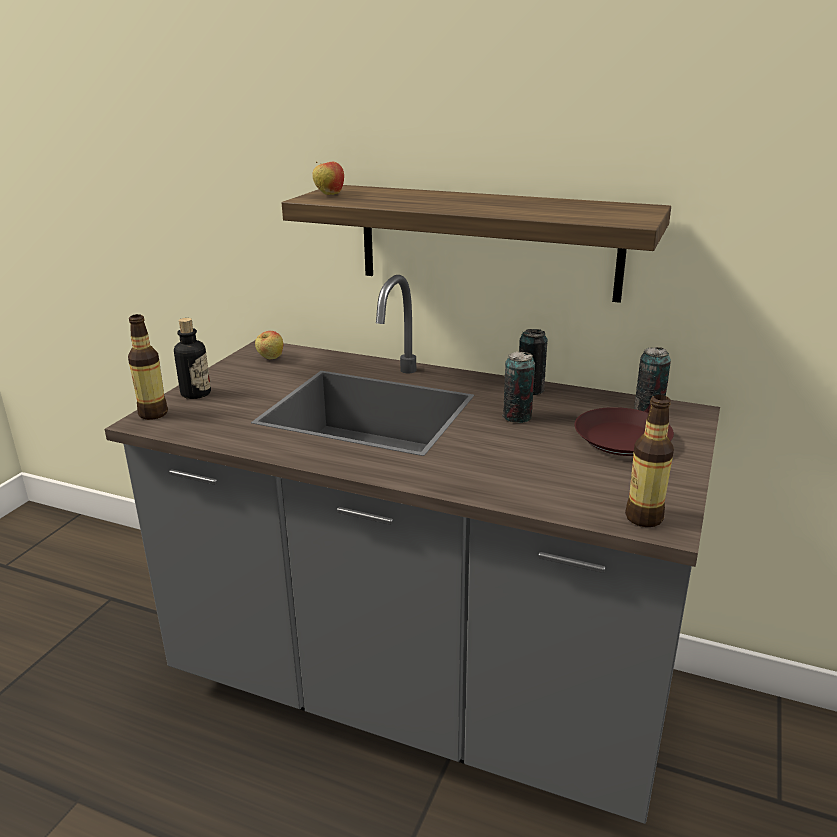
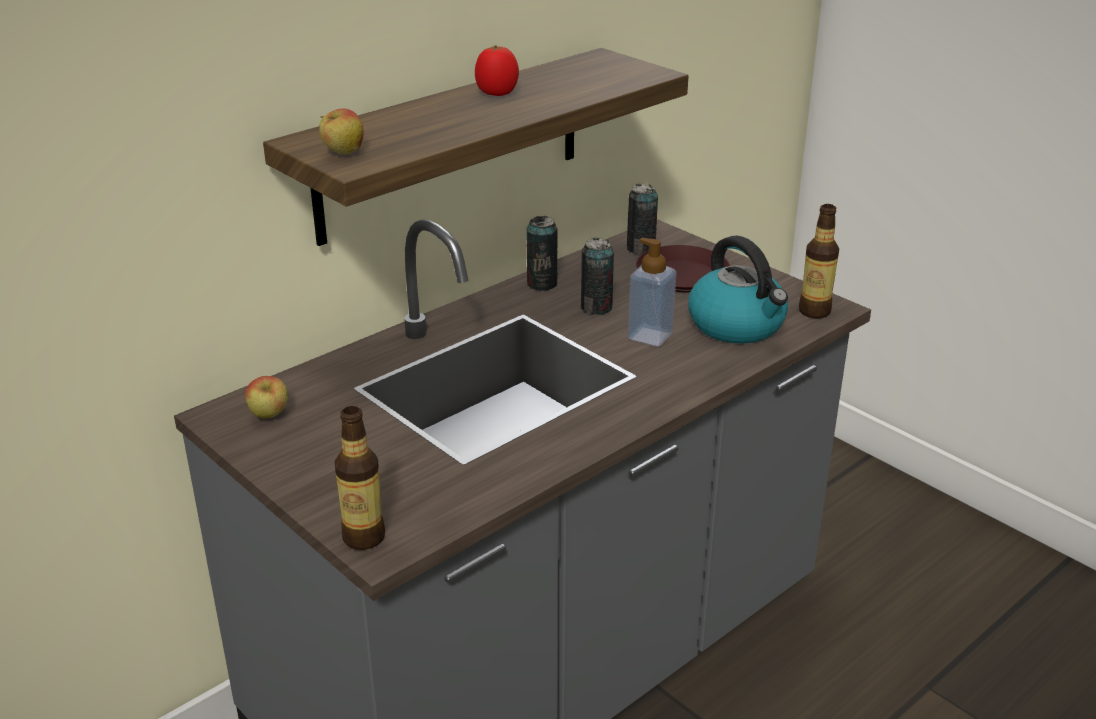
camera: 65 degrees left, 5 degrees up
bottle [174,318,211,399] -> none
none -> tomato [475,45,519,96]
none -> soap dispenser [628,238,677,347]
none -> kettle [688,236,788,344]

